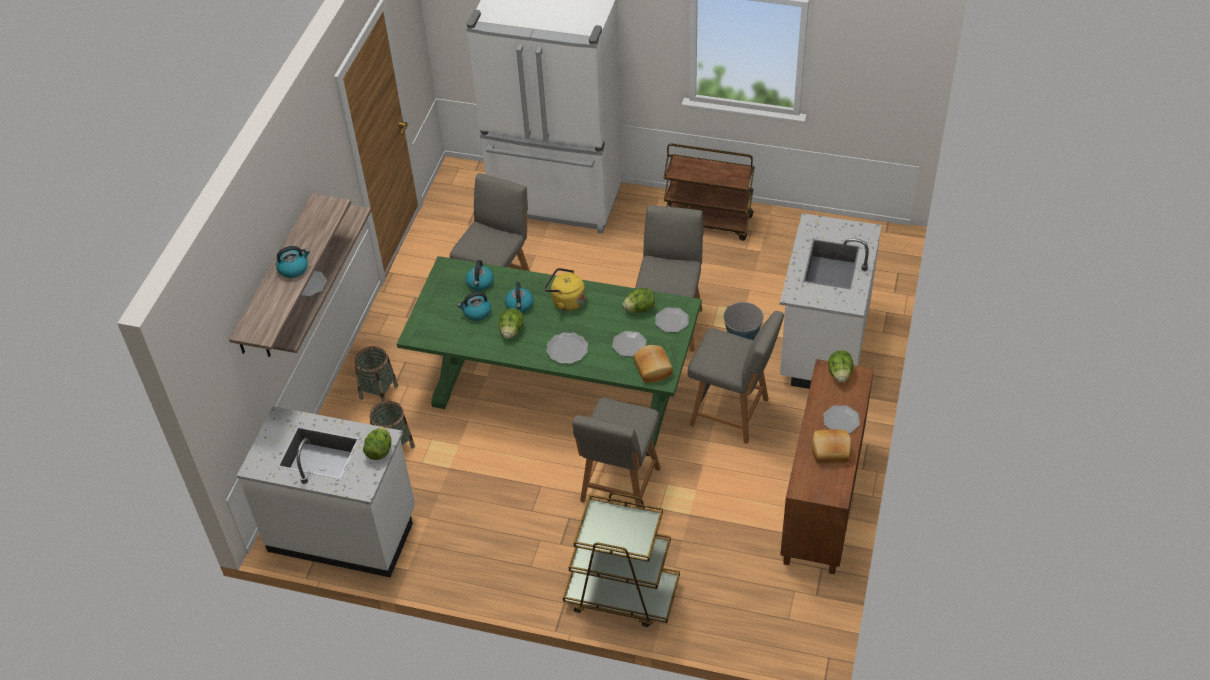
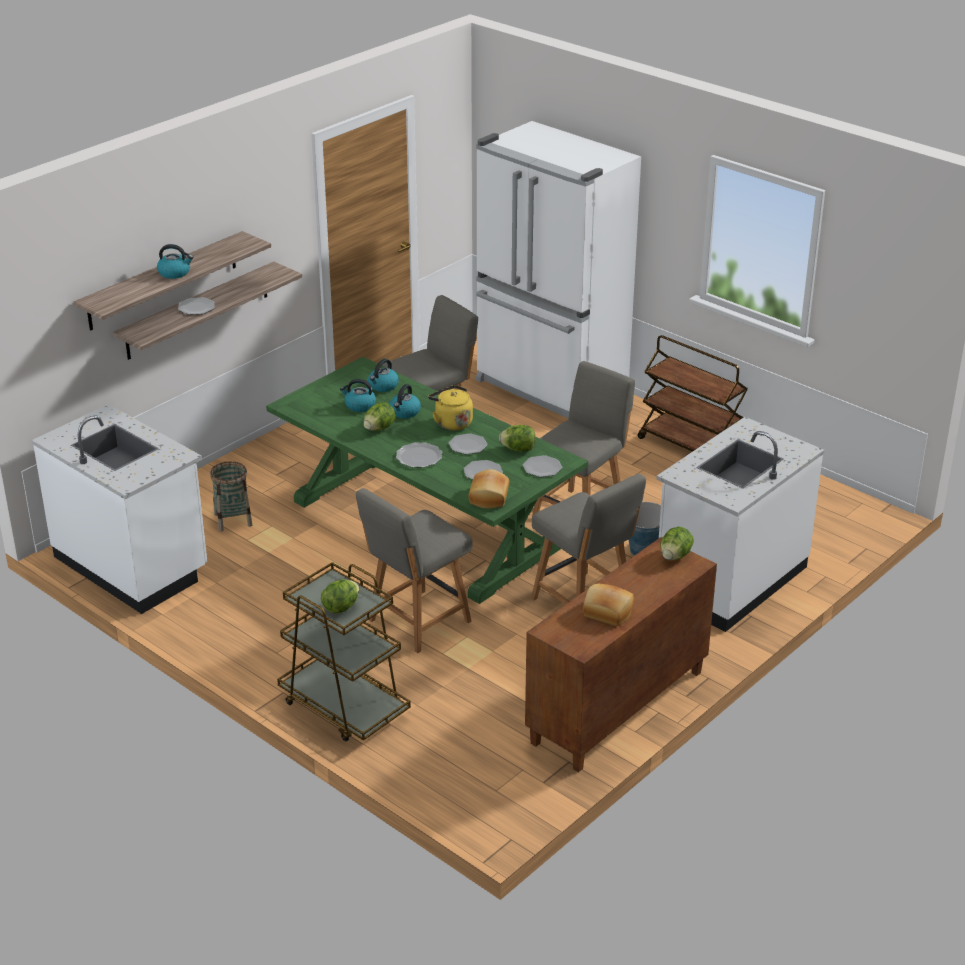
camera: 25 degrees right, 15 degrees down
basket [355,346,398,401] -> none
lettuce [363,427,391,460] -> lettuce moved to [321,579,359,614]
plate [823,405,860,433] -> plate moved to [449,433,488,455]

